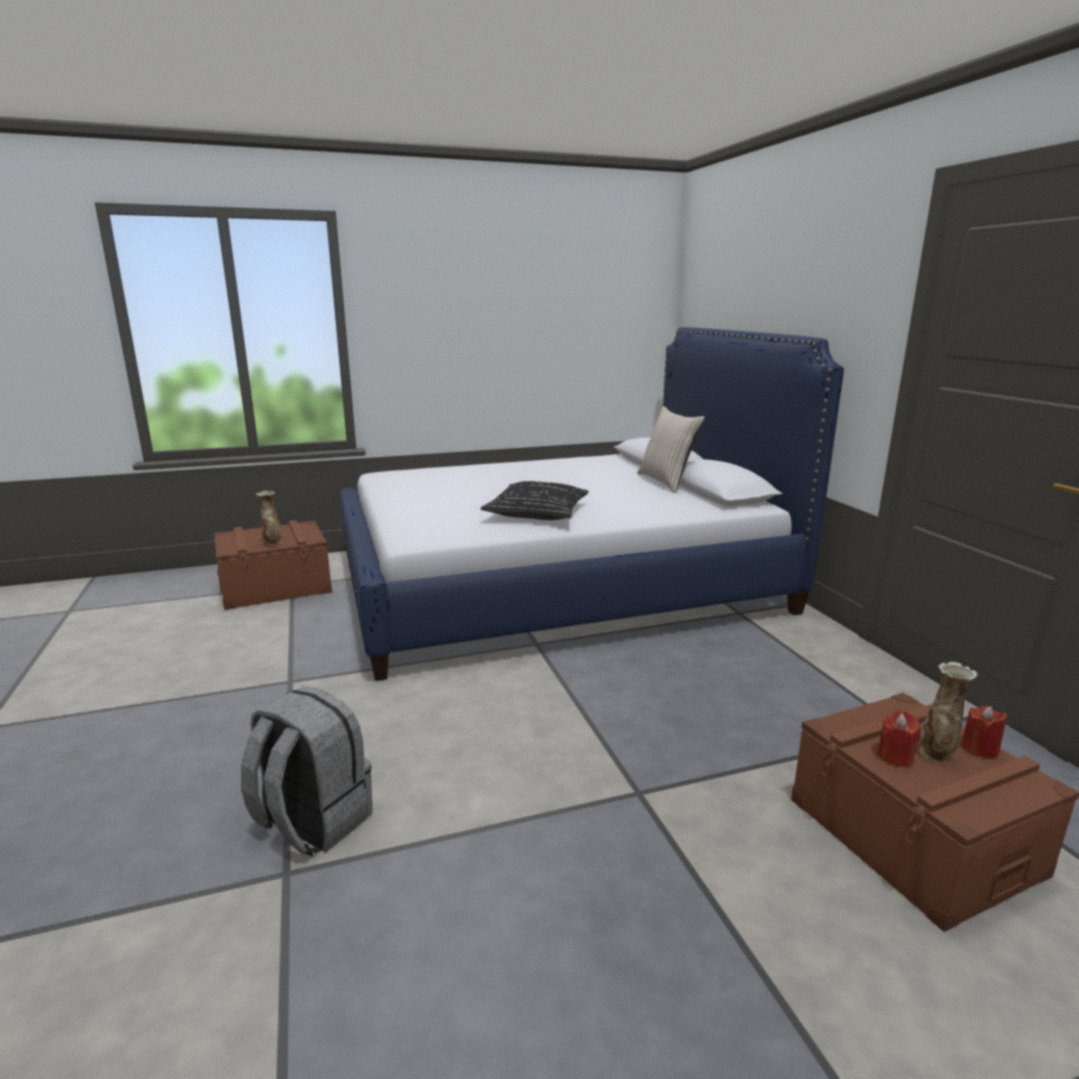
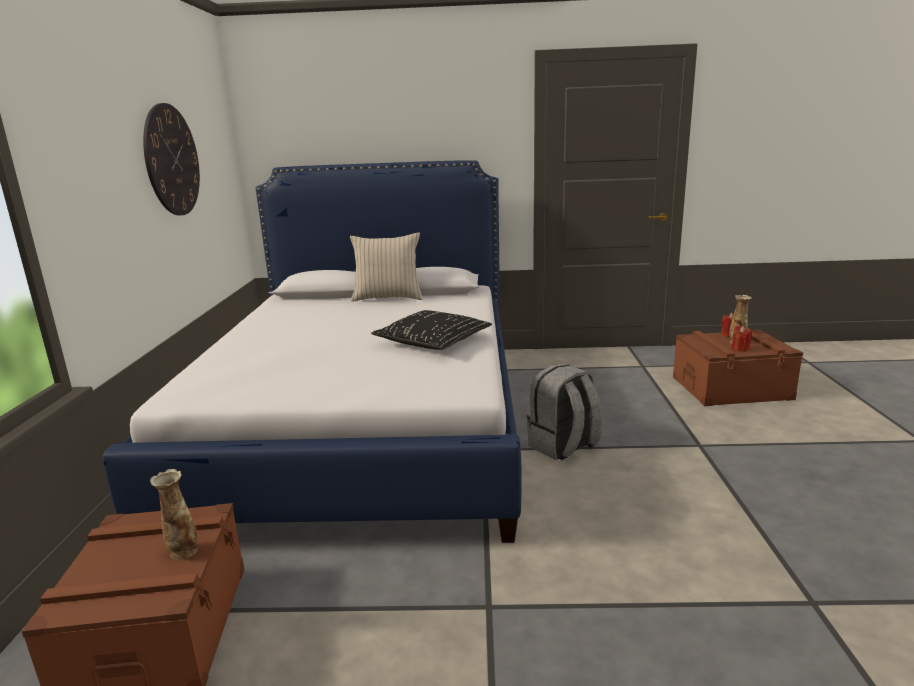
camera: 70 degrees left, 0 degrees up
grey backpack [241,686,372,856] -> grey backpack moved to [527,363,602,460]
none -> wall clock [143,103,200,215]

